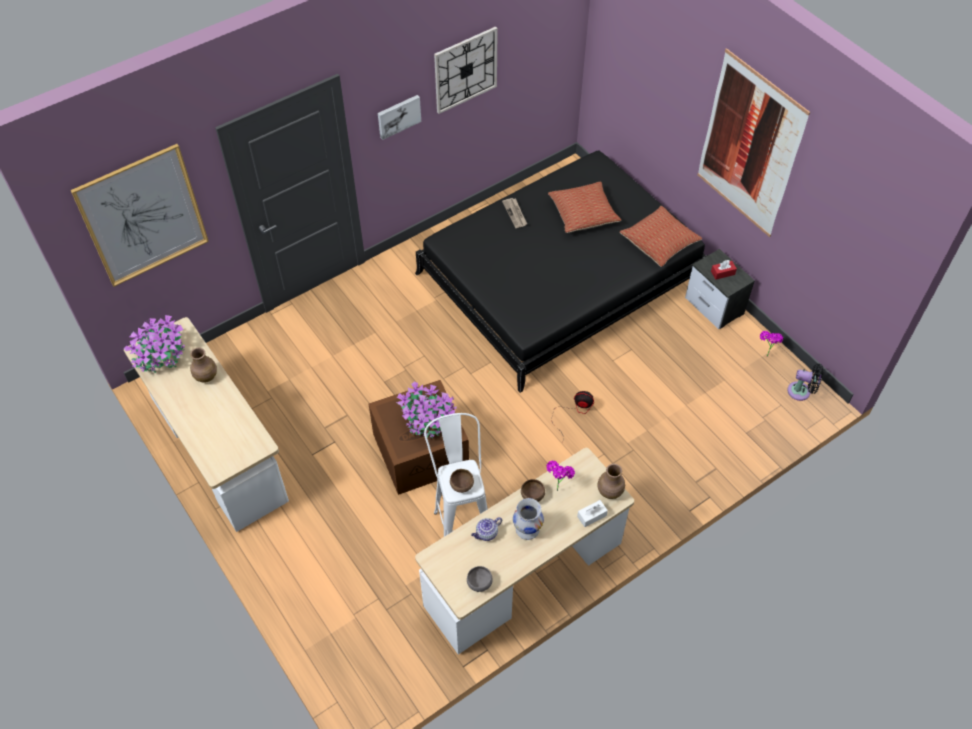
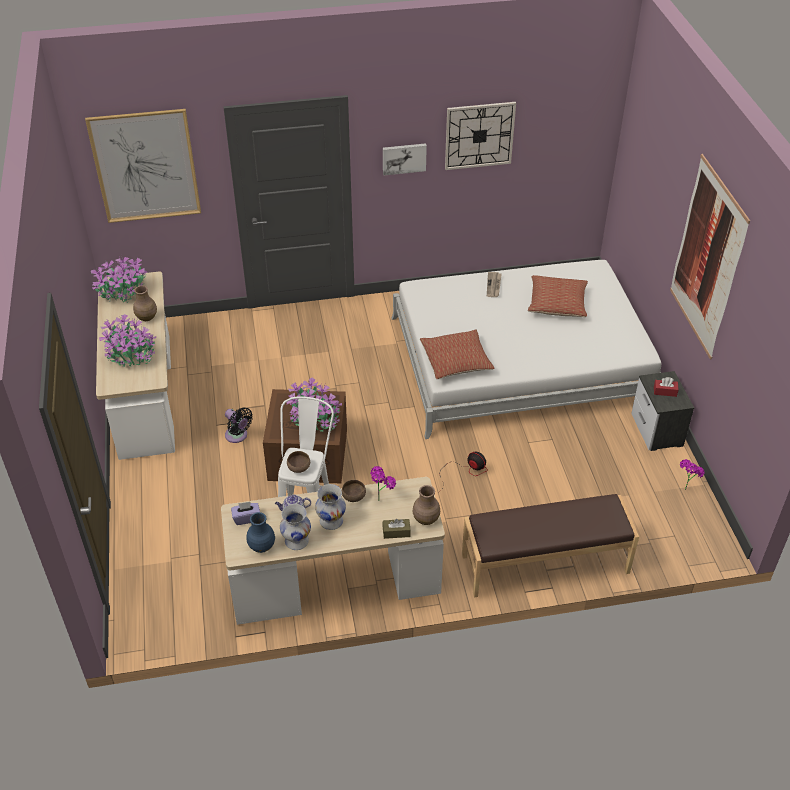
camera: 25 degrees right, 10 degrees down
black bed [415,150,708,393] -> white bed [391,260,661,439]
grey bowl [467,566,492,592] -> blue vase [247,512,275,553]
white tissue box [577,500,608,527] -> brown tissue box [382,519,410,539]
pillow [620,206,702,267] -> pillow moved to [420,330,495,379]
black fan [787,364,823,401] -> black fan moved to [225,407,253,443]
none -> potted plant [99,314,156,367]
none -> purple tissue box [231,502,260,525]
none -> white vase [280,504,311,550]
none -> brown bench [462,494,639,598]

